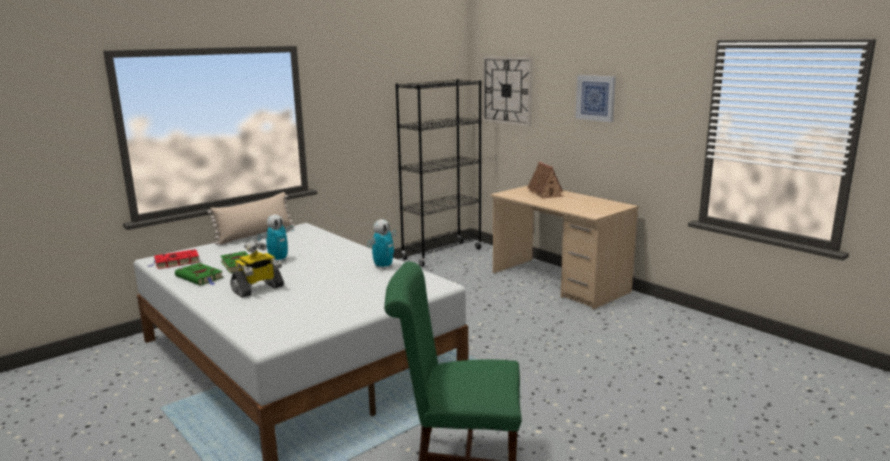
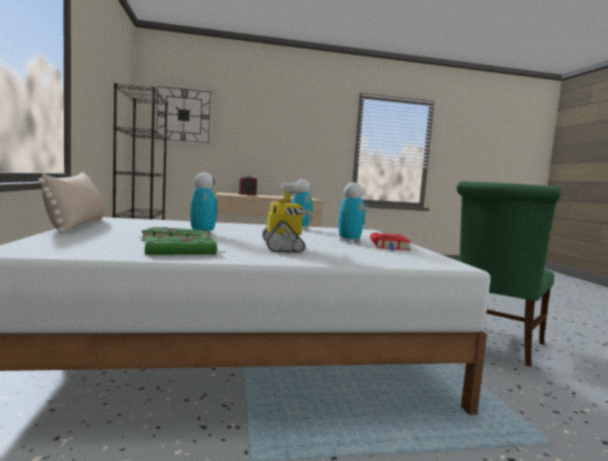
camera: 60 degrees left, 10 degrees down
red book [148,249,200,269] -> red book moved to [370,233,412,251]
toy house [527,162,564,198] -> alarm clock [238,176,257,195]
picture [575,75,616,122] -> none
none -> toy robot [338,182,368,243]

